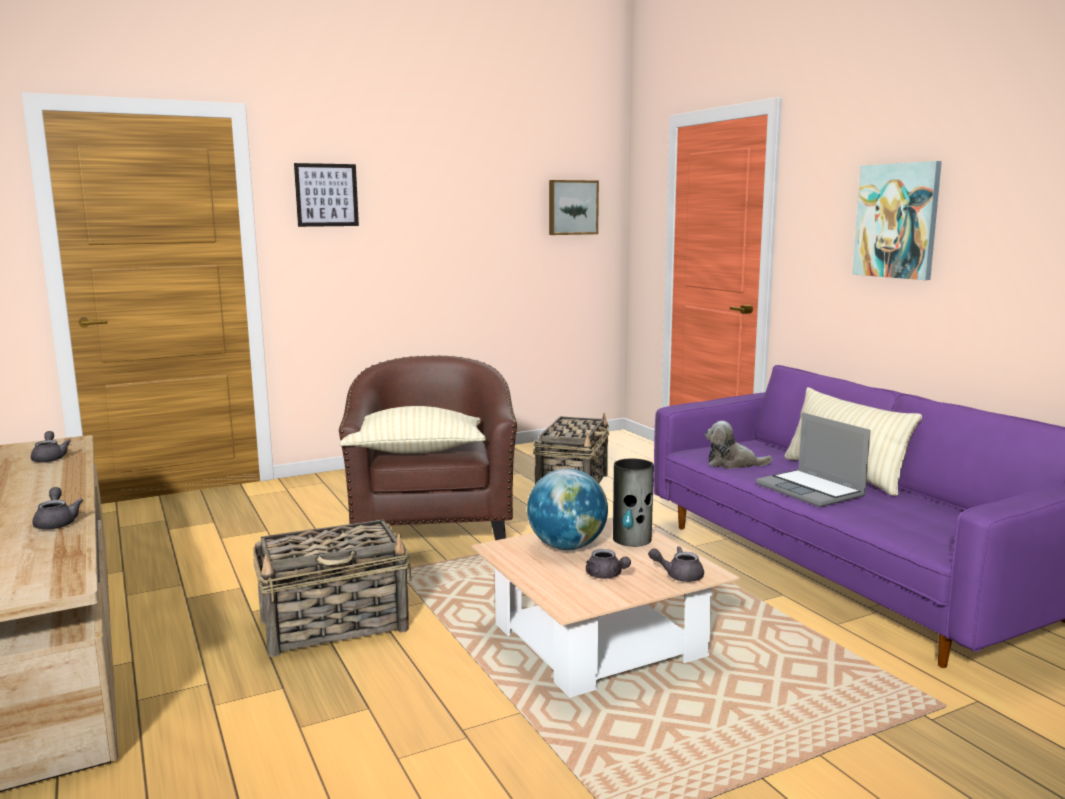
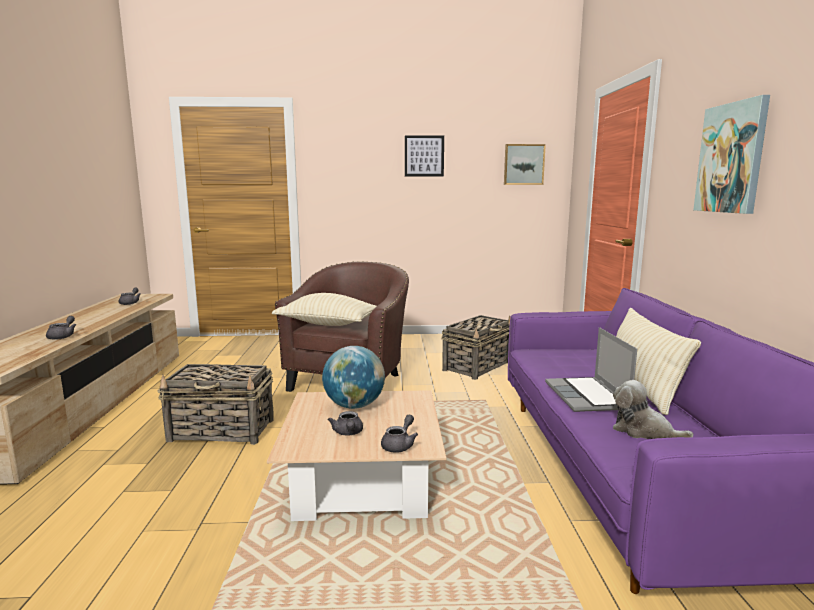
camera: 25 degrees right, 0 degrees up
picture [294,163,359,227] -> picture moved to [405,135,444,176]
vase [613,458,654,547] -> none
grey teapot [648,546,704,582] -> grey teapot turned 90 degrees clockwise [381,414,418,453]
plush toy [705,421,772,469] -> plush toy moved to [613,380,693,439]

